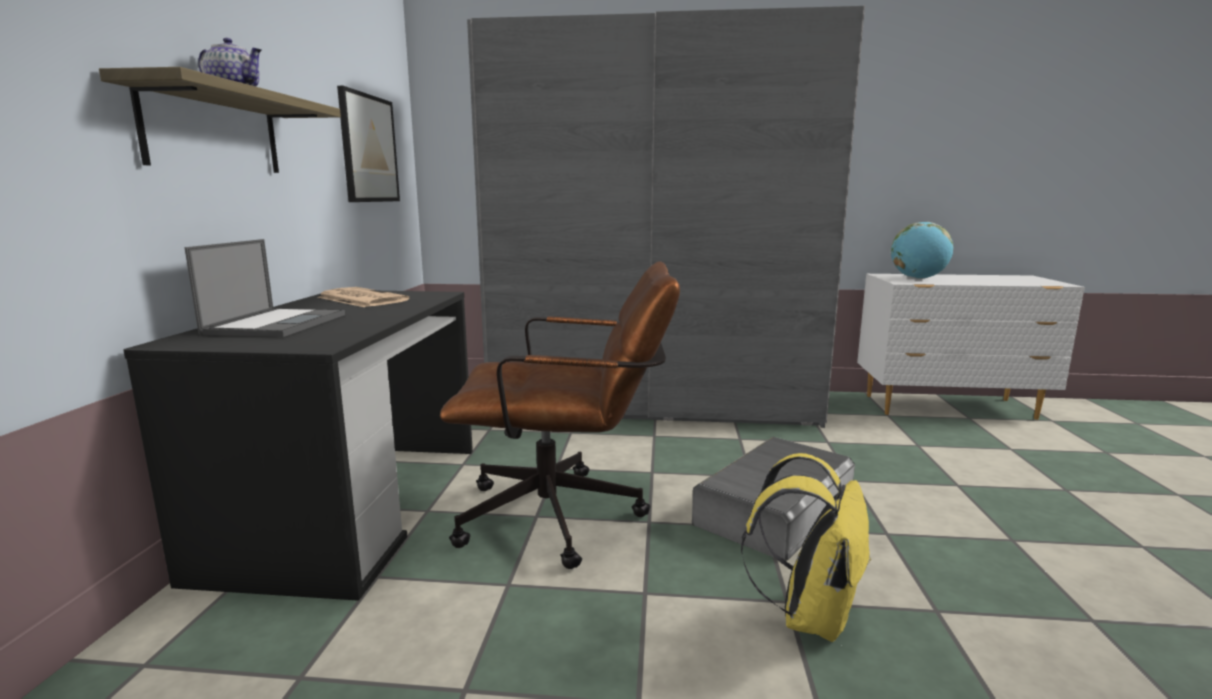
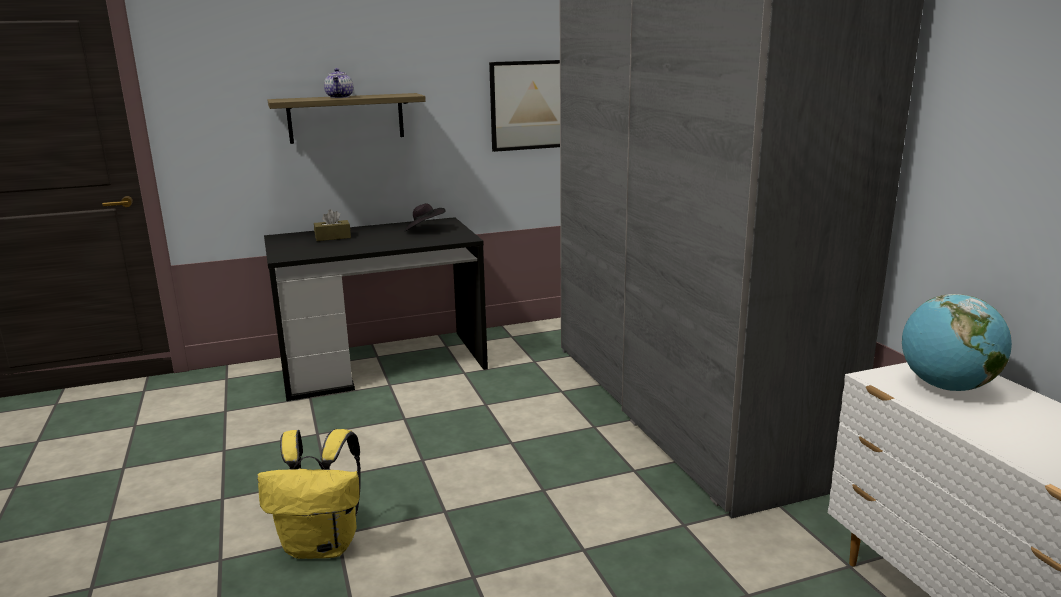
camera: 65 degrees right, 5 degrees up
laptop [185,239,345,337] -> brown tissue box [314,210,351,241]
newspaper [317,287,409,307] -> black hat [404,203,446,231]
brown office chair [440,261,680,569] -> none
grey storage box [692,437,855,561] -> none

